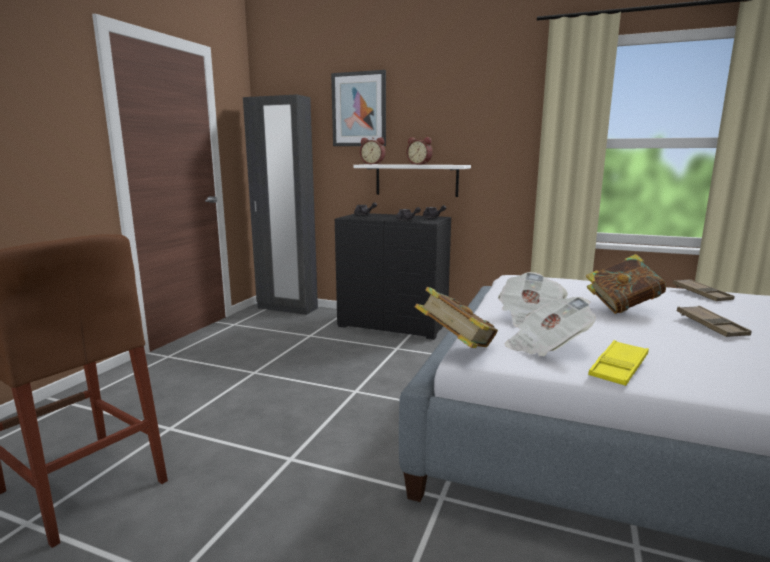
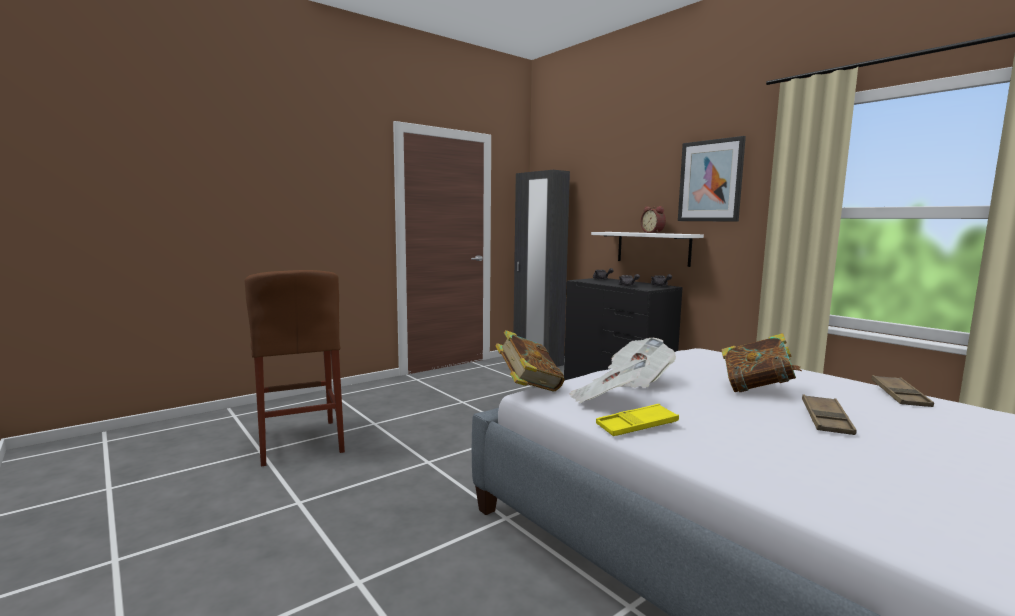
camera: 30 degrees right, 5 degrees down
picture [331,70,386,146] -> picture moved to [678,136,746,222]
alarm clock [360,137,385,164] -> none

